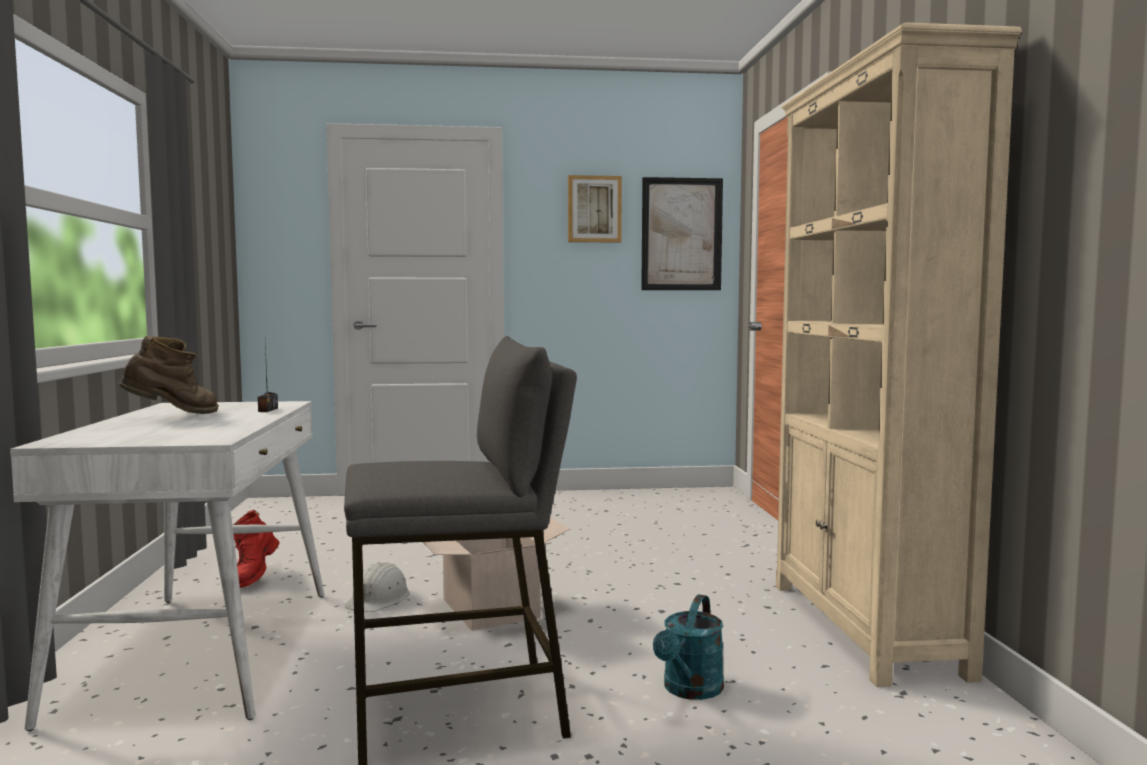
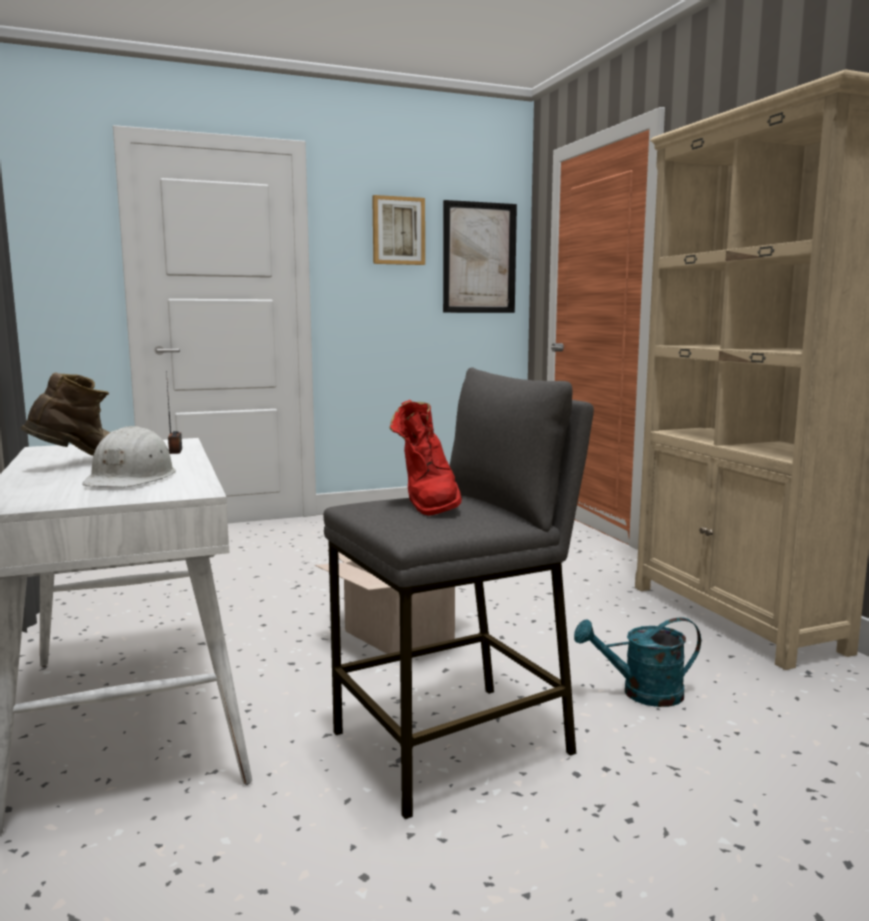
camera: 15 degrees left, 5 degrees up
red boot [233,510,280,588] -> red boot moved to [389,400,462,516]
white hard hat [345,562,409,612] -> white hard hat moved to [82,426,176,487]
turquoise watering can [653,594,724,700] -> turquoise watering can turned 75 degrees clockwise [574,617,701,707]

